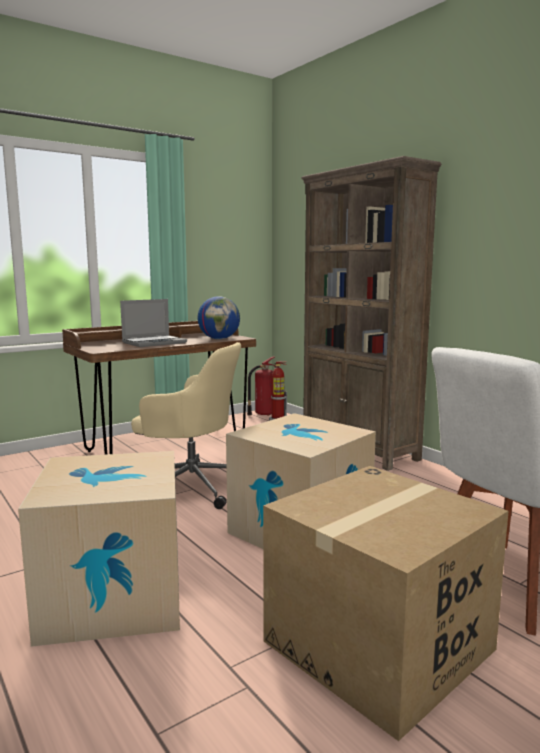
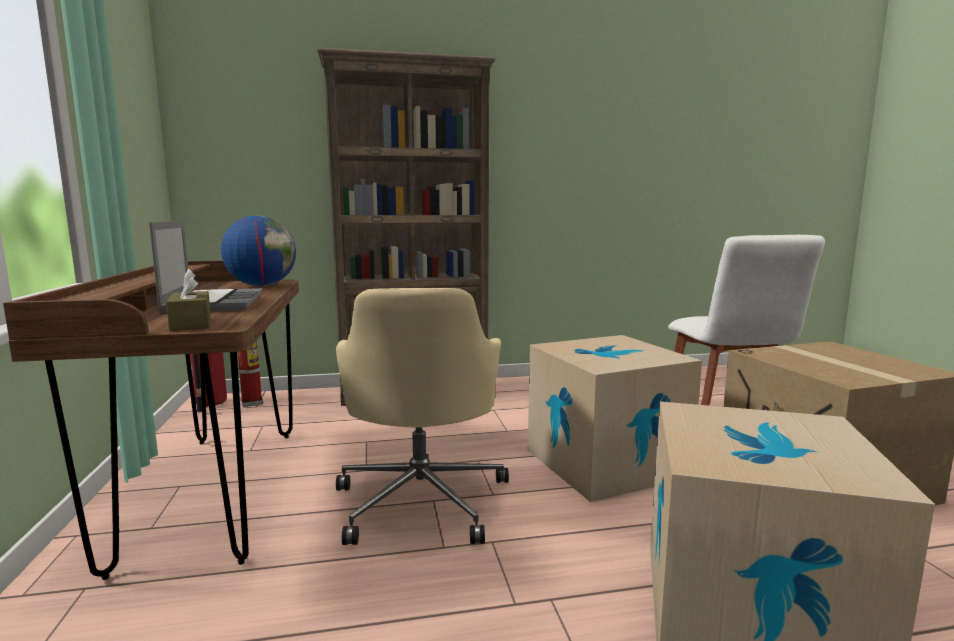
camera: 65 degrees left, 0 degrees up
beige office chair [131,342,241,509] -> beige office chair turned 135 degrees clockwise [336,288,509,545]
none -> brown tissue box [166,269,211,331]

